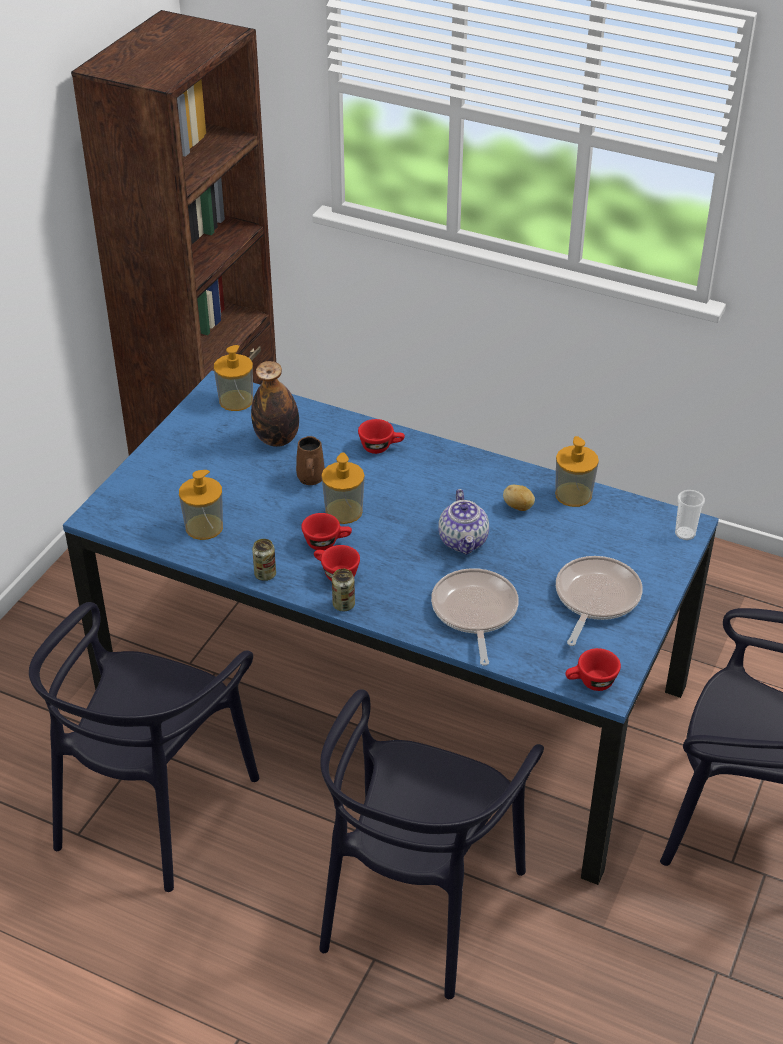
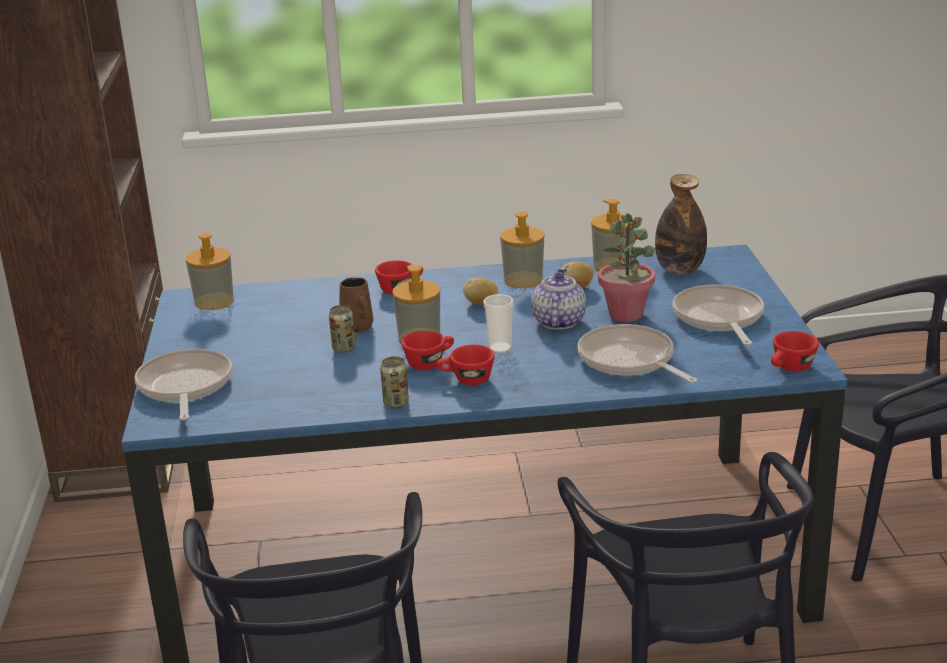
camera: 30 degrees left, 15 degrees down
soap dispenser [179,470,223,540] -> soap dispenser moved to [500,211,544,288]
bottle [251,361,299,447] -> bottle moved to [655,174,707,274]
can [332,569,355,612] -> can moved to [329,305,356,353]
teapot [438,489,489,555] -> teapot turned 135 degrees counterclockwise [531,268,586,330]
cup [675,490,705,540] -> cup moved to [483,294,513,353]
none -> frying pan [134,349,232,421]
none -> potato [463,278,498,305]
none -> potted plant [598,213,656,322]

